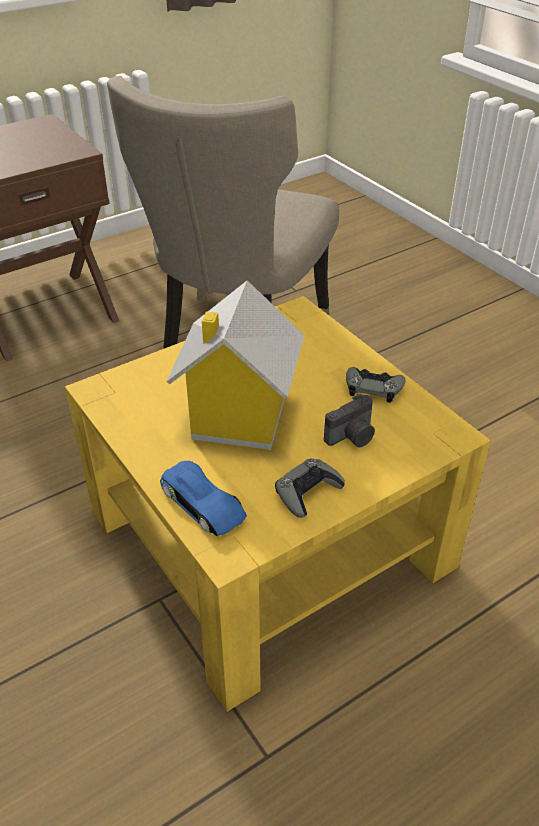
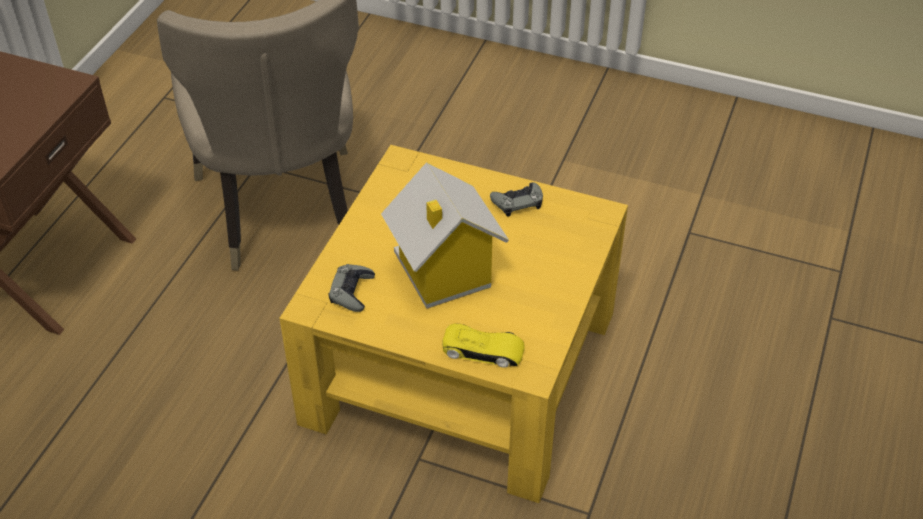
camera: 35 degrees left, 5 degrees up
blue toy car [160,461,247,536] -> yellow toy car [442,323,525,368]
grey game controller [275,458,345,518] -> grey game controller moved to [328,264,375,312]
camera [324,394,375,447] -> none

